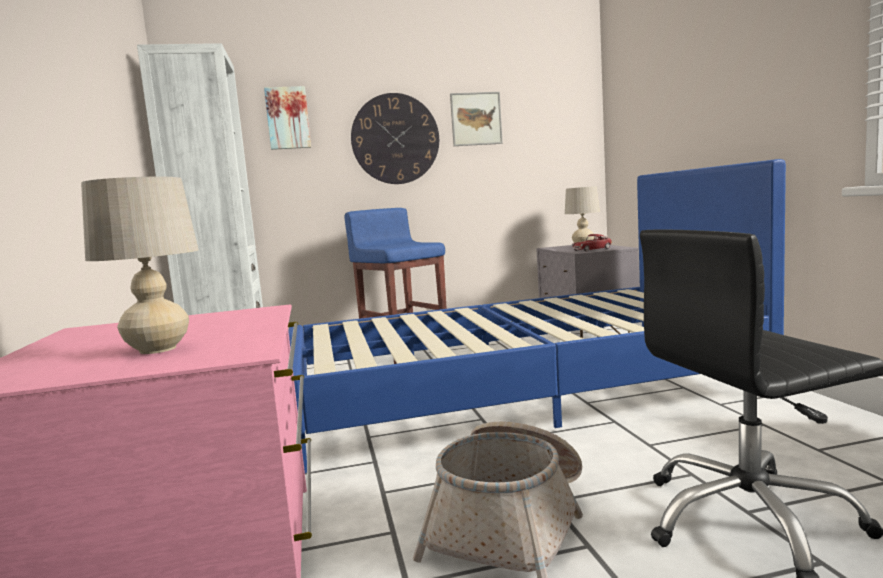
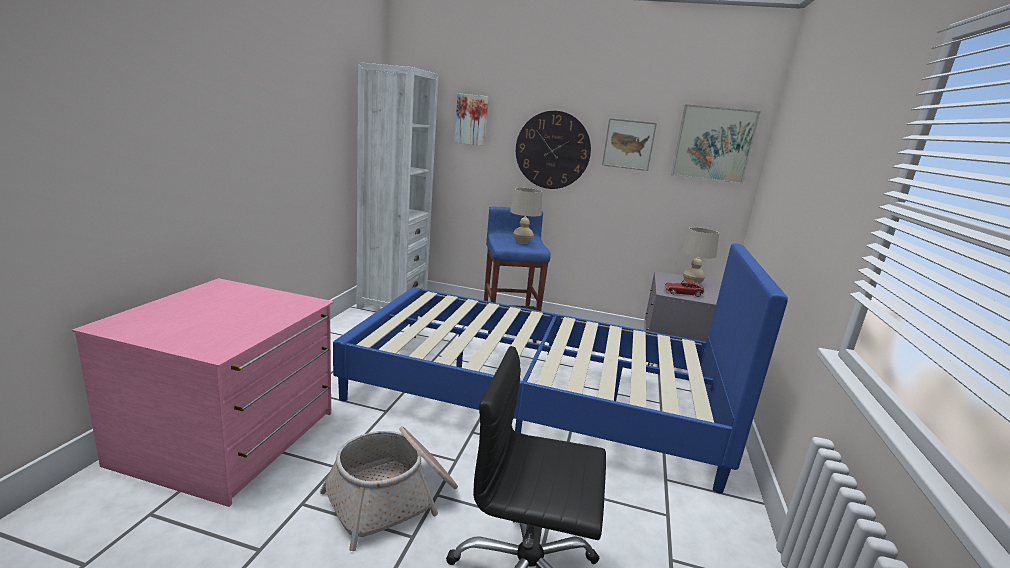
camera: 25 degrees right, 10 degrees up
beige table lamp [81,177,199,354] -> beige table lamp moved to [510,188,542,244]
none -> picture [671,104,761,184]

